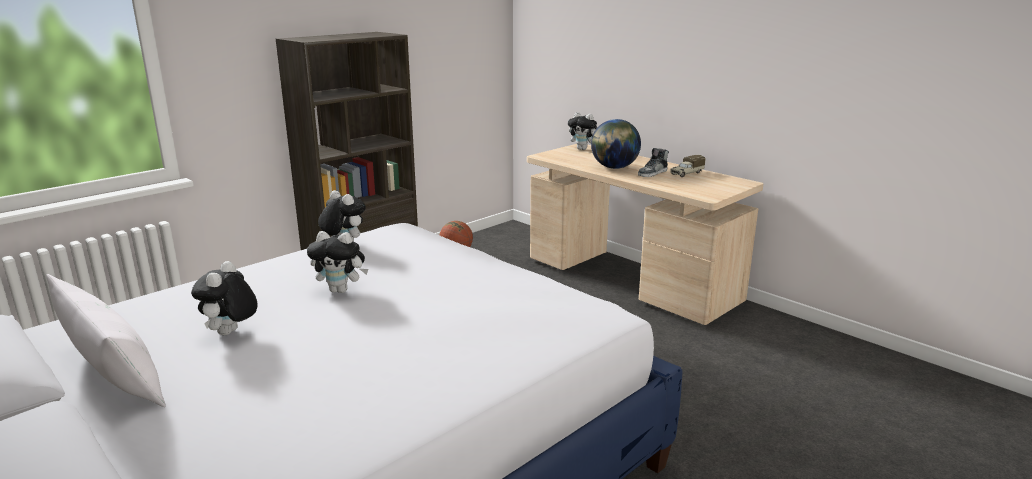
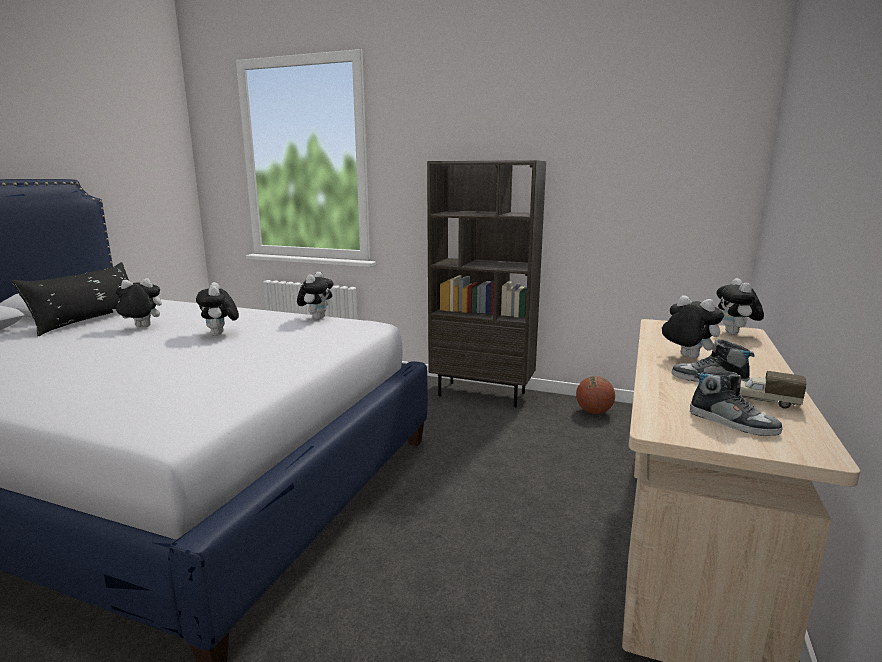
camera: 65 degrees right, 5 degrees down
white pillow [46,274,166,407] -> black pillow [11,262,129,336]
globe [591,119,641,169] -> plush toy [661,295,724,359]
none -> shoe [690,371,783,436]

